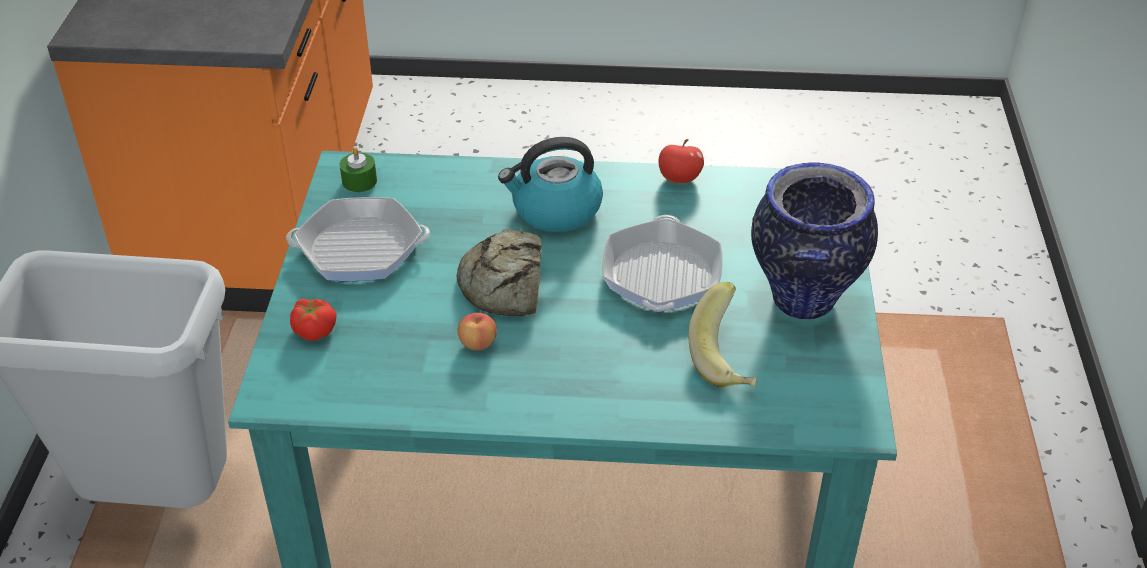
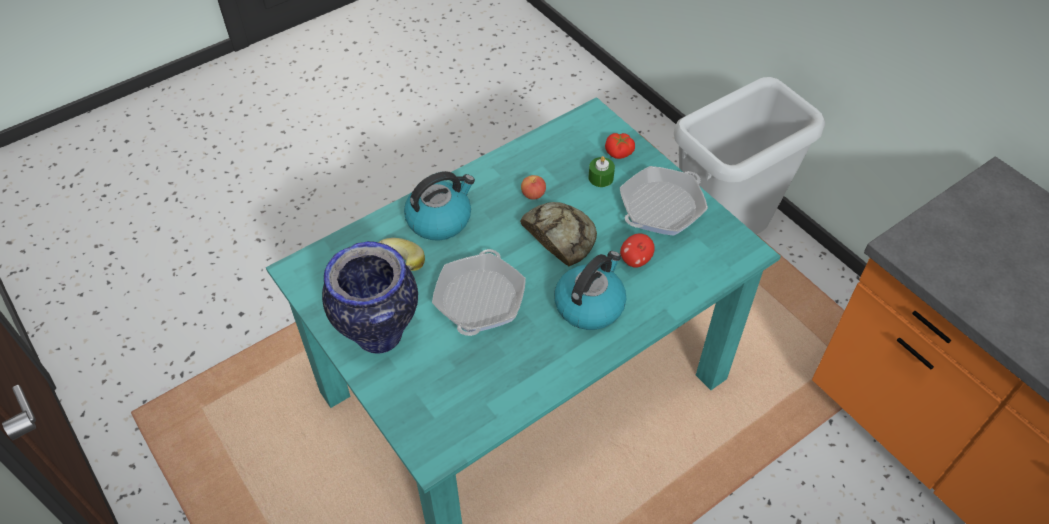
camera: 140 degrees right, 10 degrees up
green candle [340,147,377,192] -> green candle moved to [588,156,615,187]
frying pan [602,215,723,312] -> frying pan turned 135 degrees counterclockwise [432,249,526,336]
apple [659,139,704,183] -> apple moved to [620,233,655,268]
none -> kettle [404,171,475,241]

